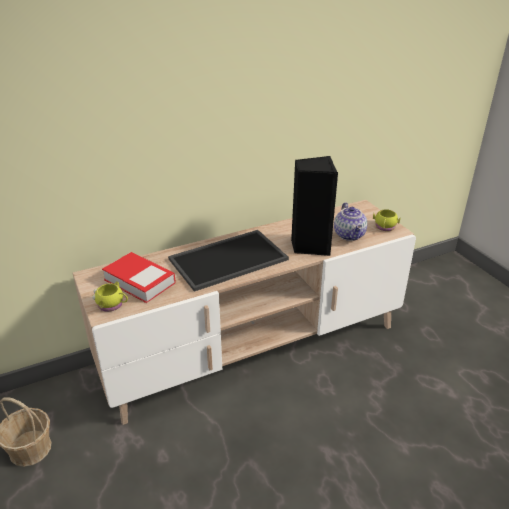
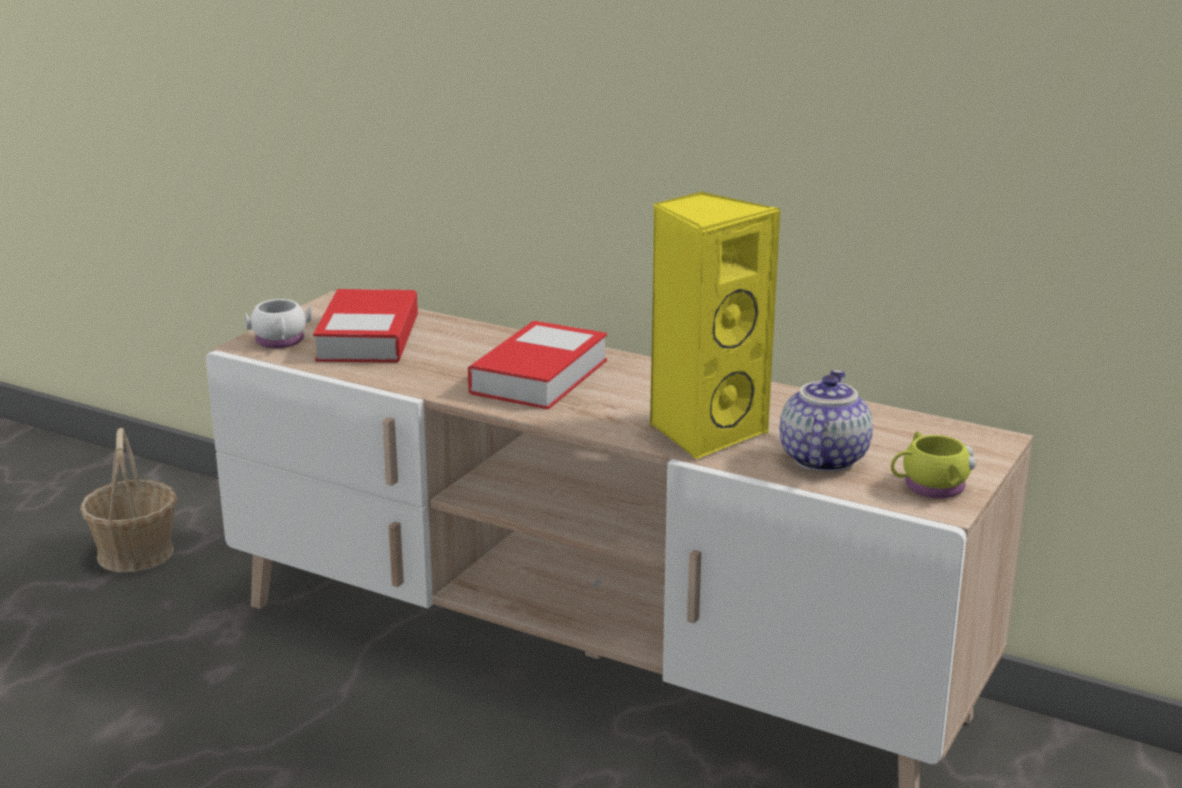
camera: 55 degrees right, 10 degrees down
yellow mug [92,281,128,312] -> white mug [245,299,311,348]
tray [168,230,289,292] -> book [468,321,607,409]
black speaker [291,156,338,256] -> yellow speaker [649,191,780,460]
teapot [334,202,367,241] -> teapot turned 150 degrees clockwise [780,370,873,472]

